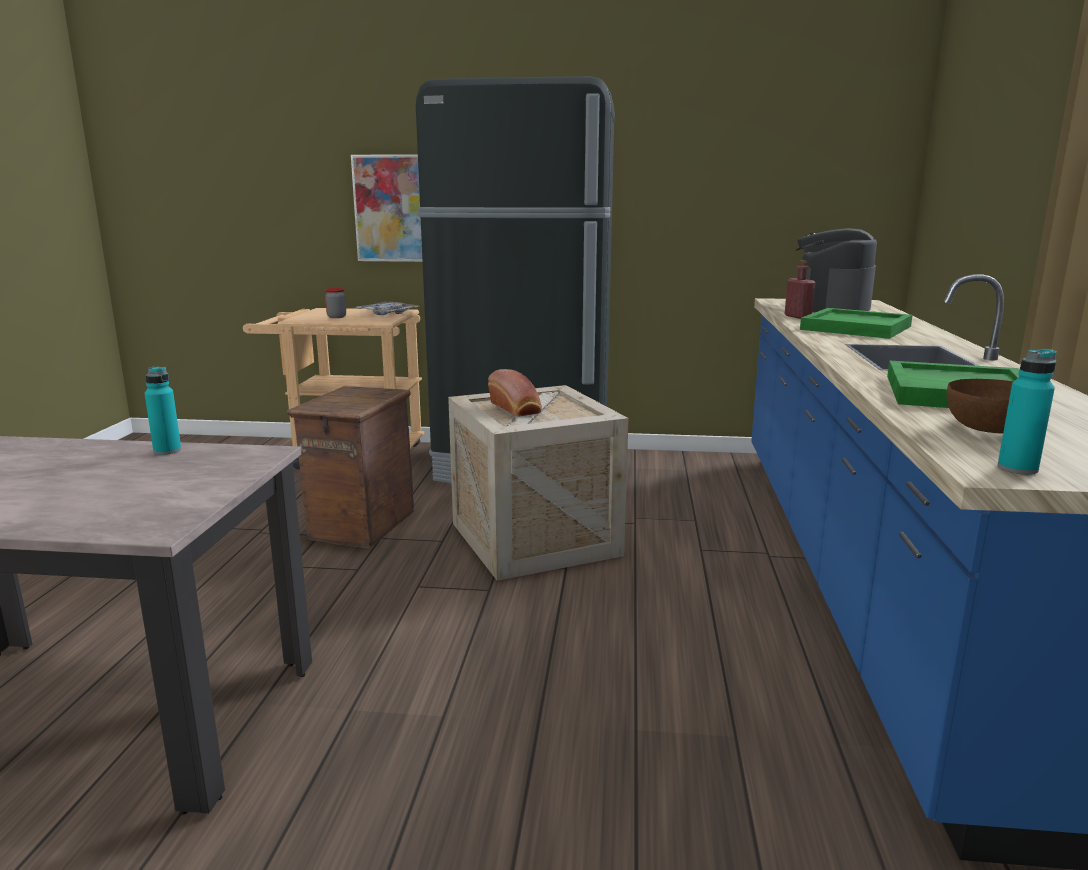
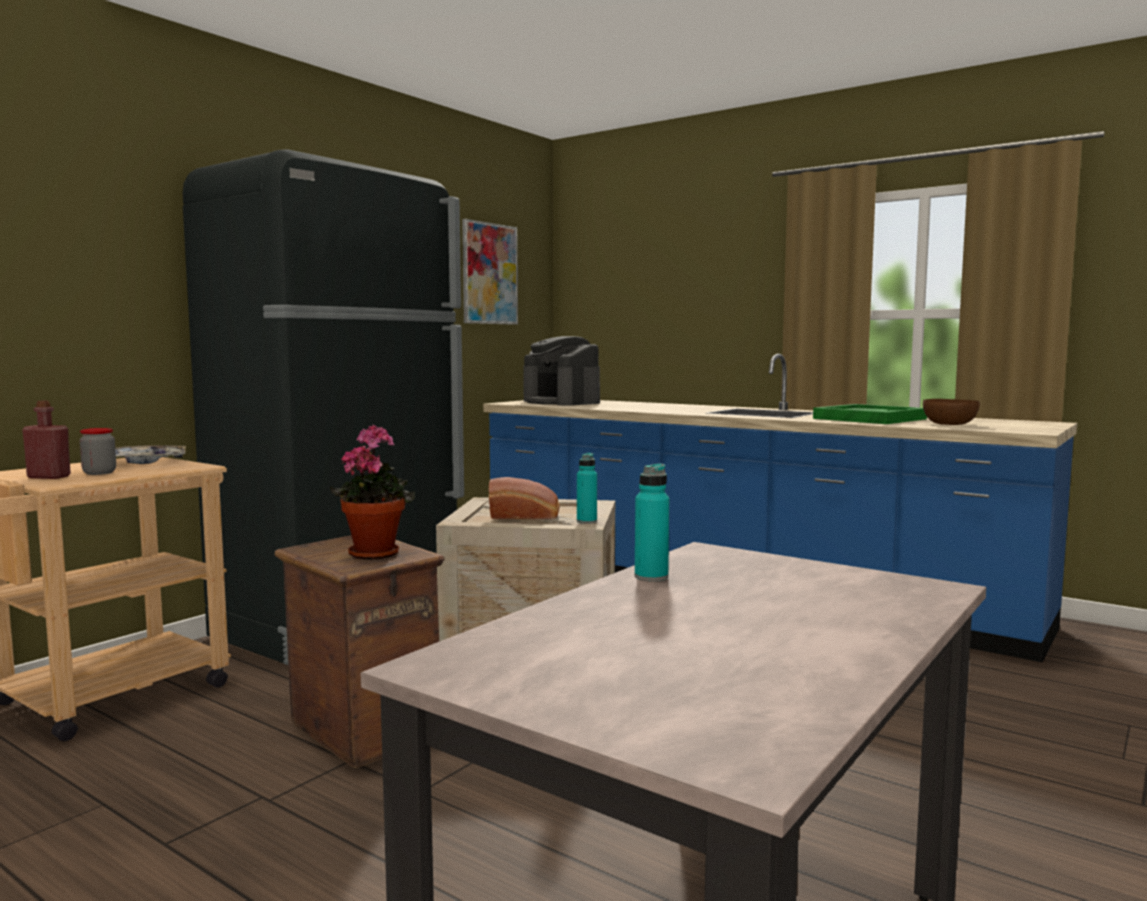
camera: 60 degrees left, 10 degrees down
picture [351,154,423,262] -> picture moved to [462,219,518,325]
red bottle [785,261,815,319] -> red bottle moved to [22,400,71,479]
green tray [800,308,913,339] -> none
turquoise bottle [997,349,1057,475] -> turquoise bottle moved to [577,453,597,524]
none -> potted plant [330,424,415,559]

